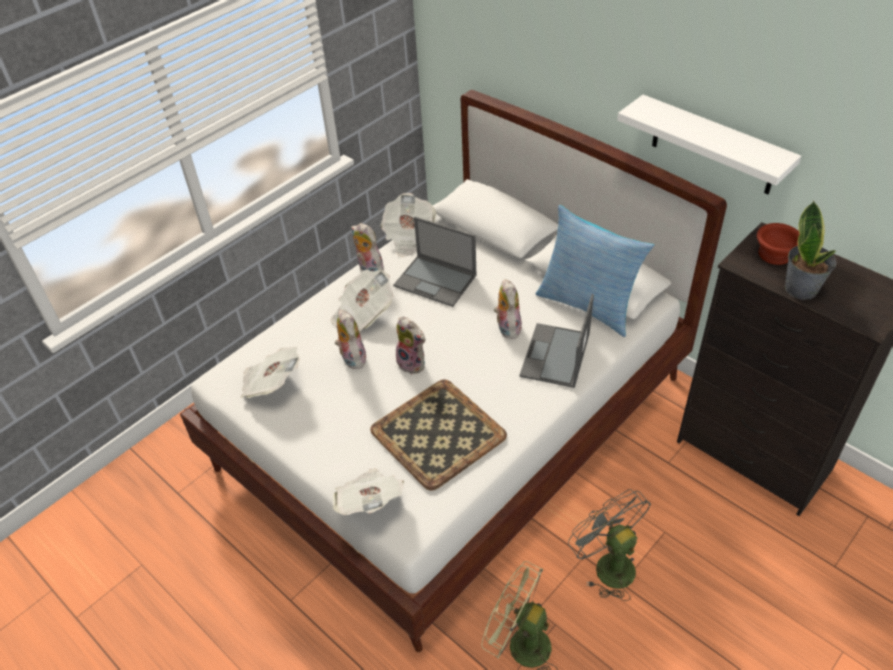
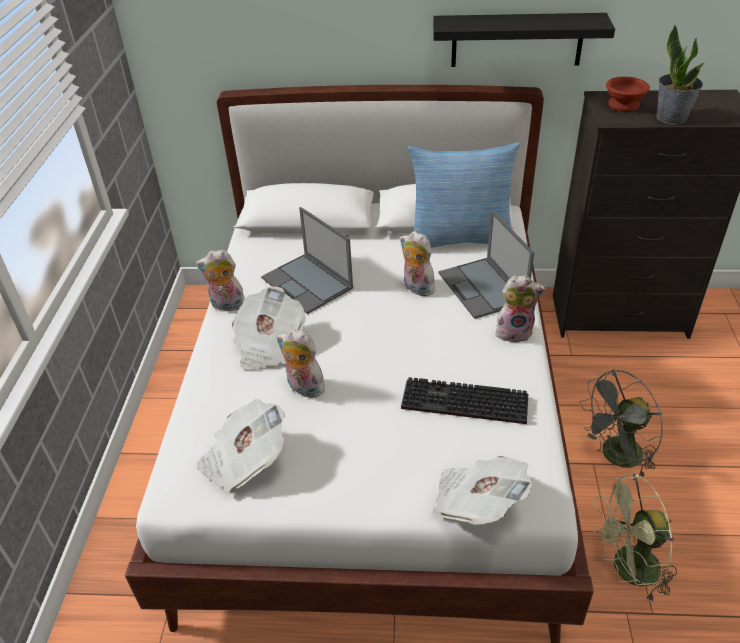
camera: 40 degrees left, 5 degrees down
tray [370,379,507,491] -> keyboard [401,377,528,424]
newspaper [381,193,436,257] -> none
laptop [393,217,477,307] -> laptop turned 60 degrees clockwise [261,207,353,314]
plush toy [396,316,426,375] -> plush toy moved to [496,276,546,343]
grey fan [568,489,651,601] -> grey fan turned 45 degrees counterclockwise [580,369,663,478]
white shelf [617,95,801,194] -> black shelf [433,13,615,67]

